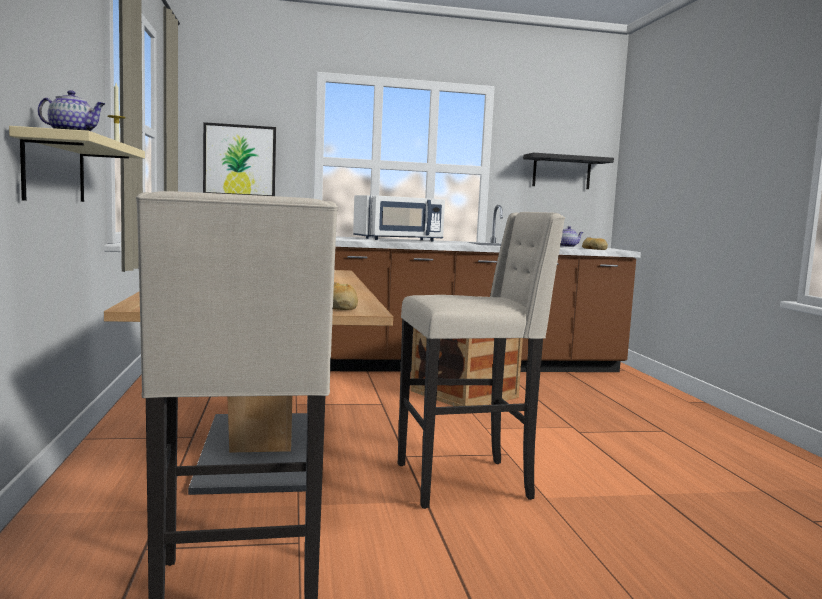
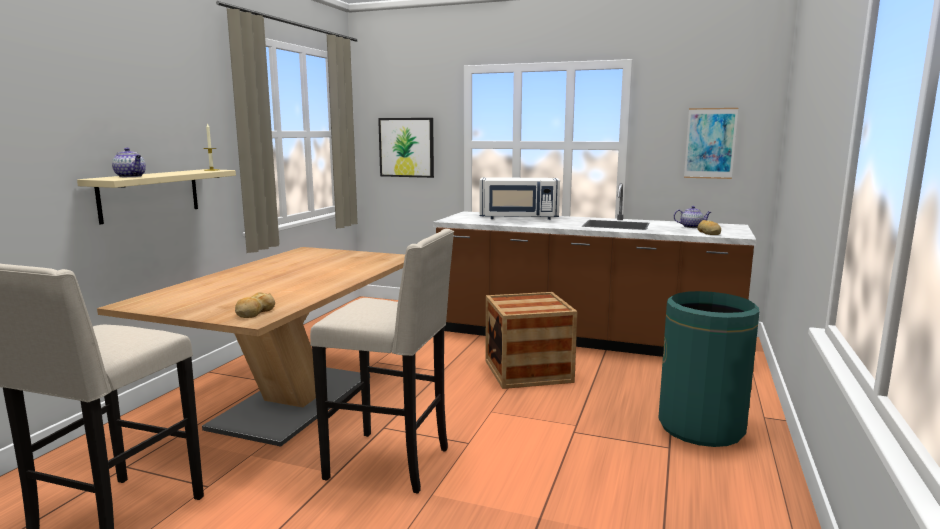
camera: 30 degrees right, 5 degrees up
black shelf [523,153,614,189] -> picture [684,108,738,179]
none -> green trash can [658,291,760,447]

